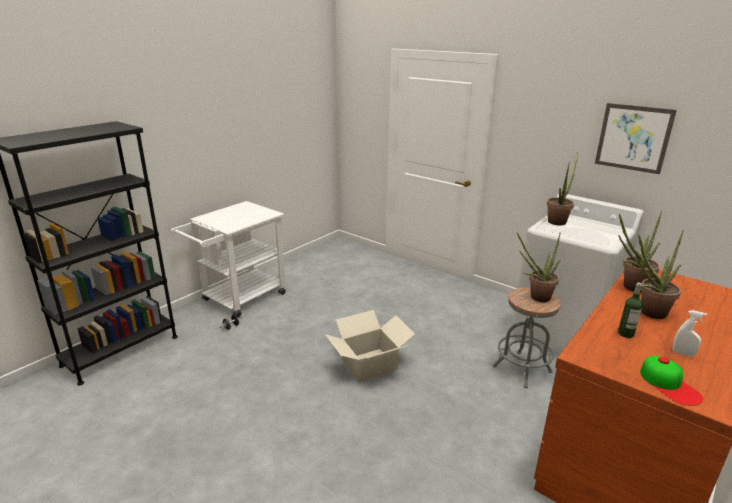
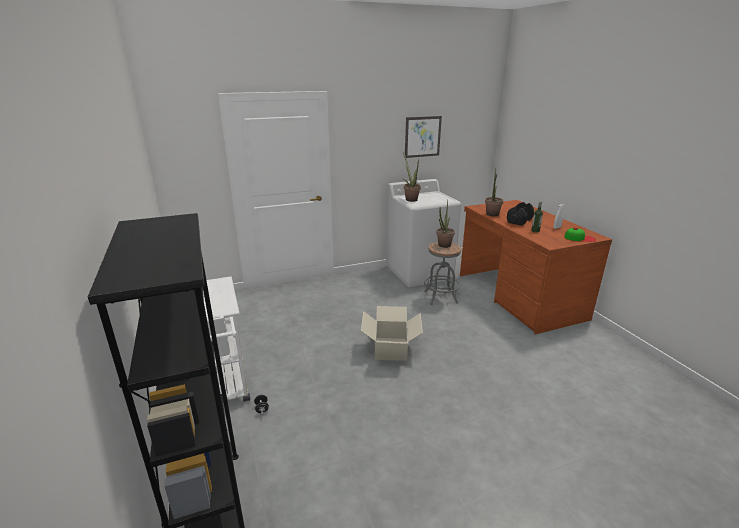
camera: 60 degrees left, 0 degrees up
potted plant [637,230,683,319] -> black dumbbell [507,202,534,226]

